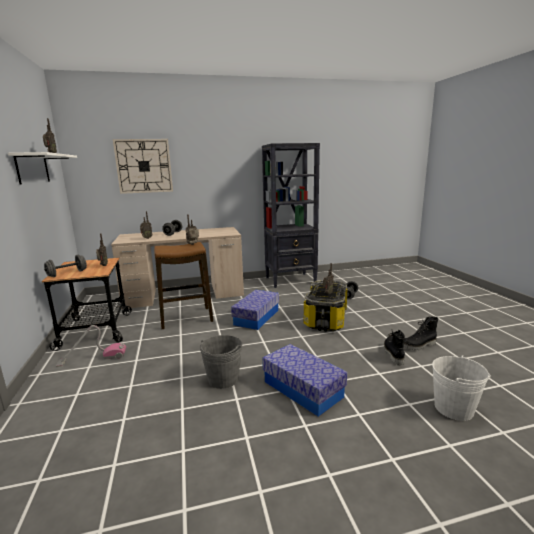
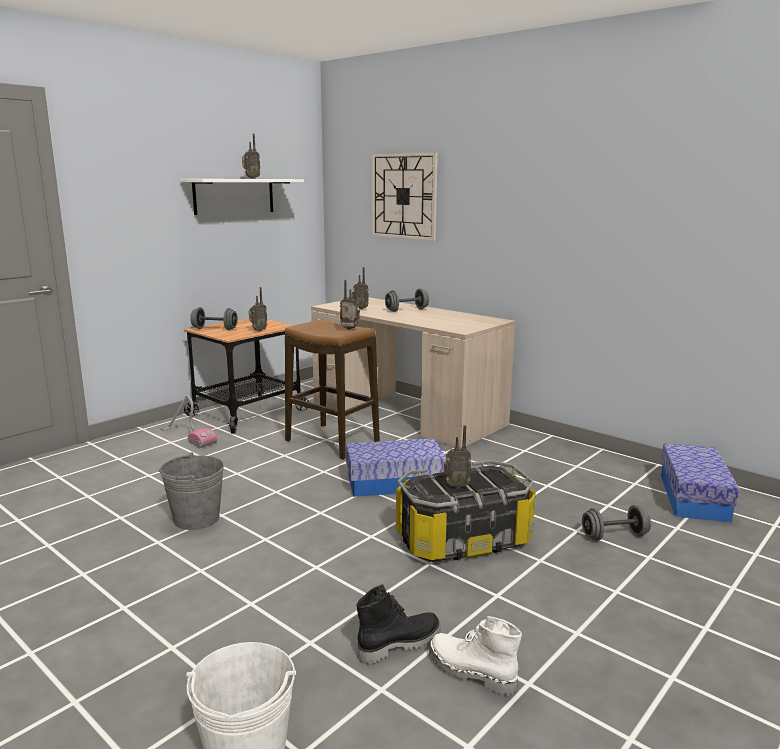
camera: 55 degrees right, 0 degrees up
black bookcase [262,143,320,288] -> none
storage box [262,344,347,417] -> storage box moved to [661,443,739,523]
black boot [403,316,439,350] -> white boot [429,616,522,696]

